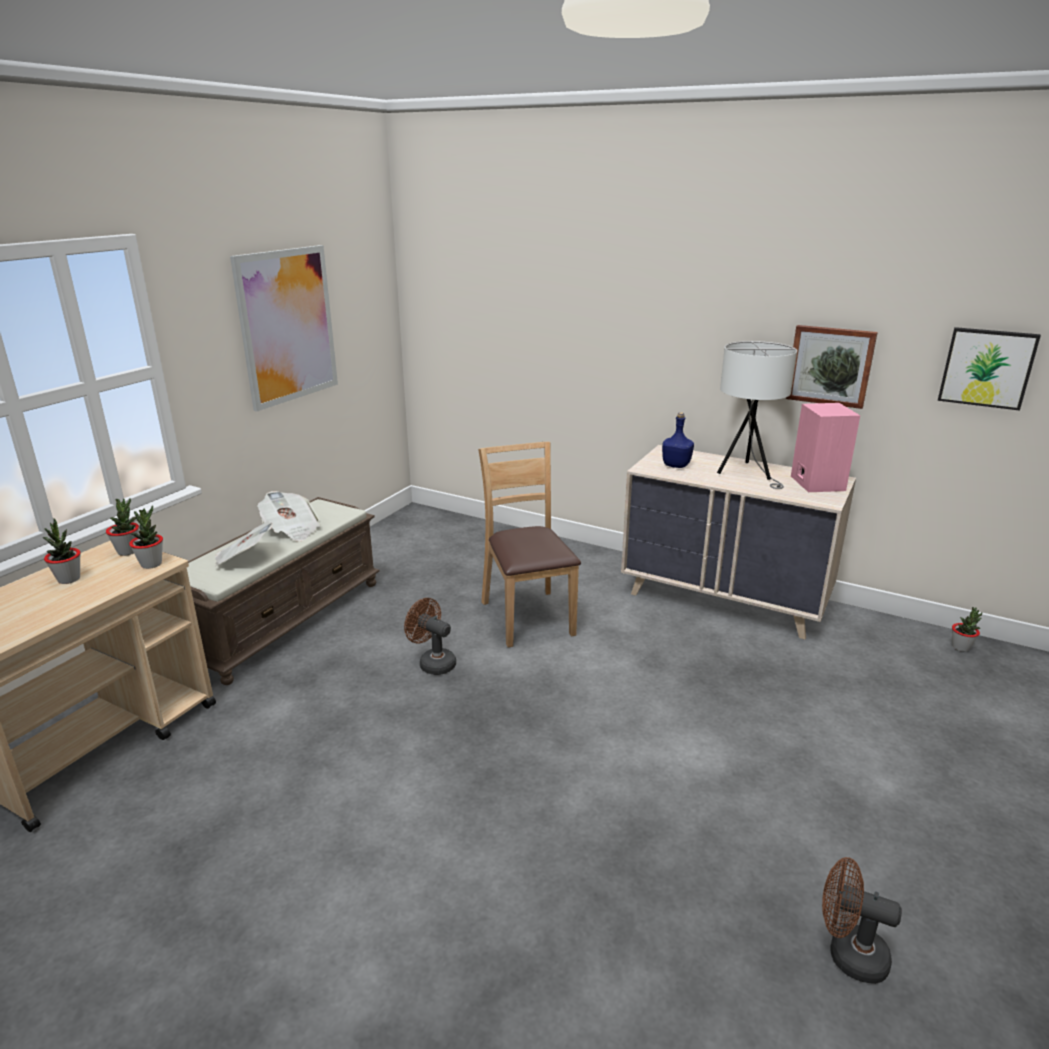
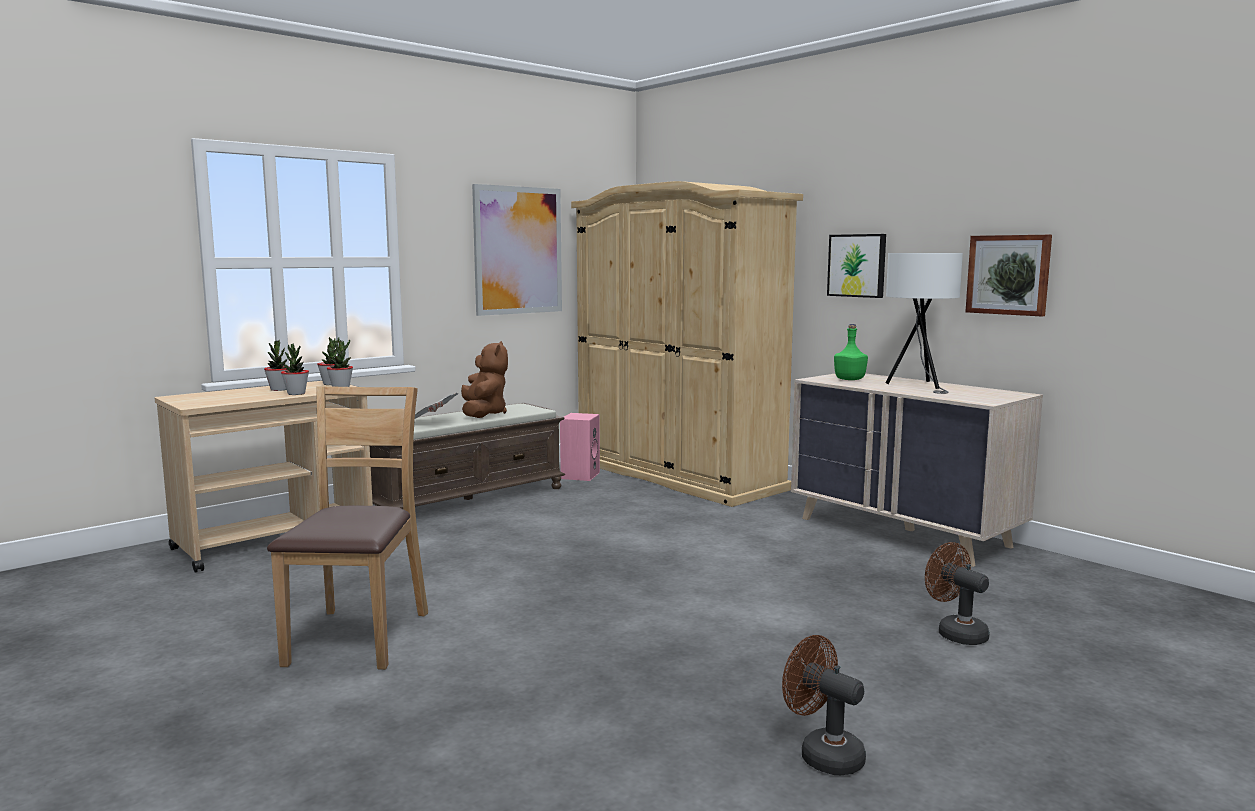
camera: 20 degrees right, 15 degrees down
newspaper [257,491,321,541] -> brown plush toy [461,341,508,418]
brown fan [404,598,456,675] -> brown fan moved to [925,542,990,645]
brown chair [478,442,581,648] -> brown chair moved to [267,386,428,670]
blue bottle [662,412,694,468] -> green bottle [834,324,868,380]
pink speaker [791,403,860,492] -> pink speaker moved to [560,413,600,481]
picture [938,327,1041,411] -> picture moved to [827,234,886,298]
potted plant [952,607,982,652] -> potted plant moved to [281,344,309,395]
none -> beige wardrobe [571,181,803,507]

